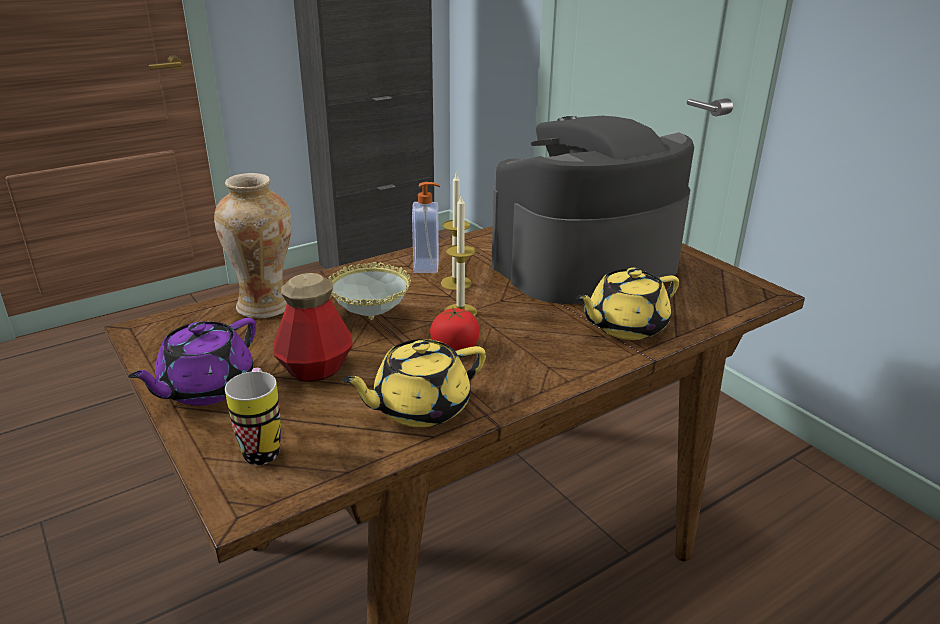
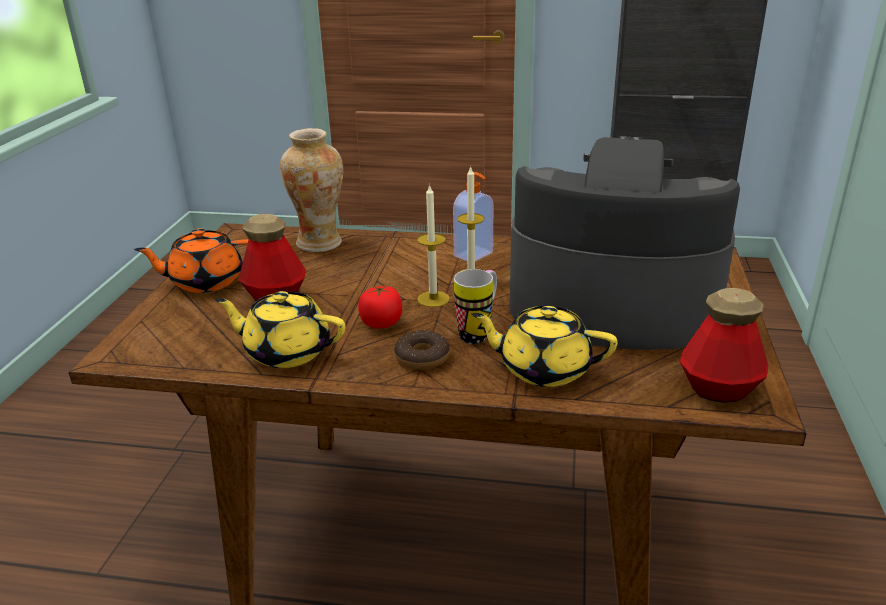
camera: 45 degrees right, 0 degrees up
purple teapot [128,318,256,406] -> orange teapot [134,228,249,293]
mug [225,368,281,465] -> mug moved to [454,269,497,344]
bowl [328,262,411,320] -> none
none -> donut [394,330,450,370]
none -> bottle [680,288,768,403]

